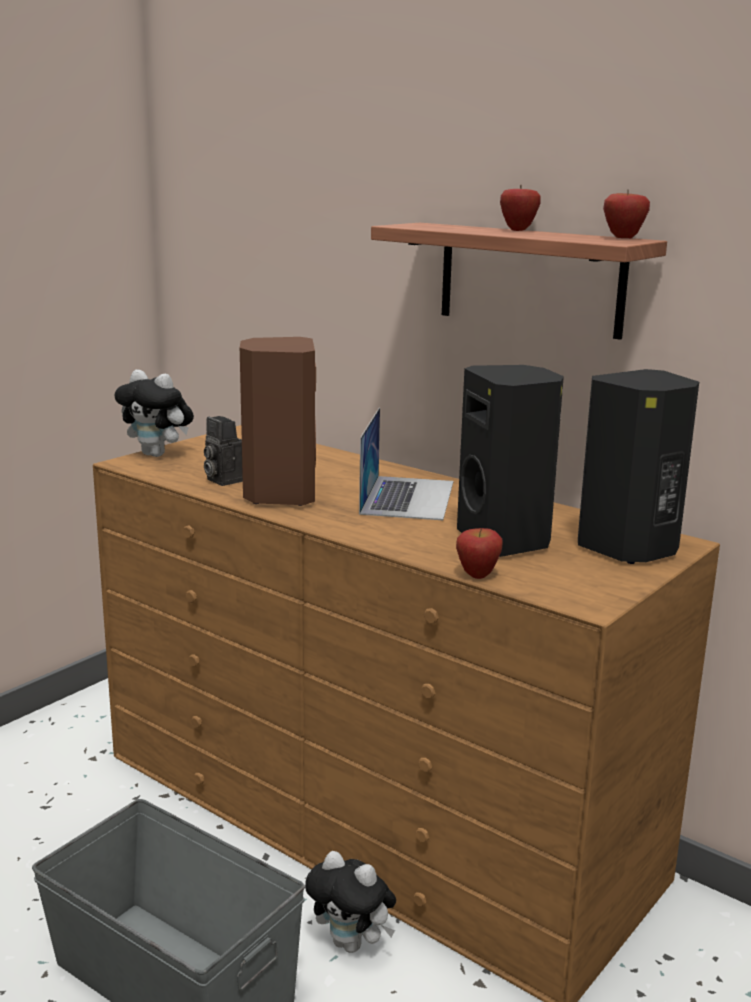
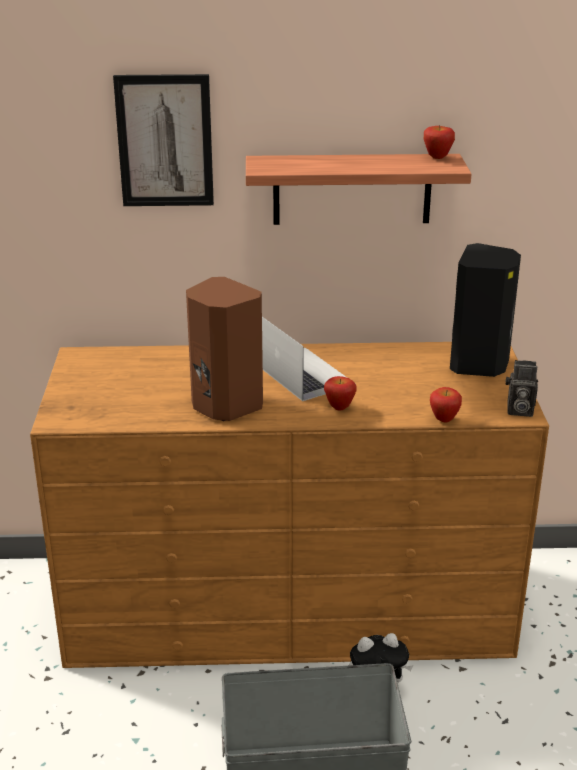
camera: 40 degrees left, 10 degrees up
plush toy [115,369,194,457] -> none
camera [204,416,243,486] -> camera moved to [506,360,538,417]
black speaker [457,365,564,557] -> none
apple [500,185,541,231] -> apple moved to [324,376,357,411]
none -> picture [113,74,214,206]

